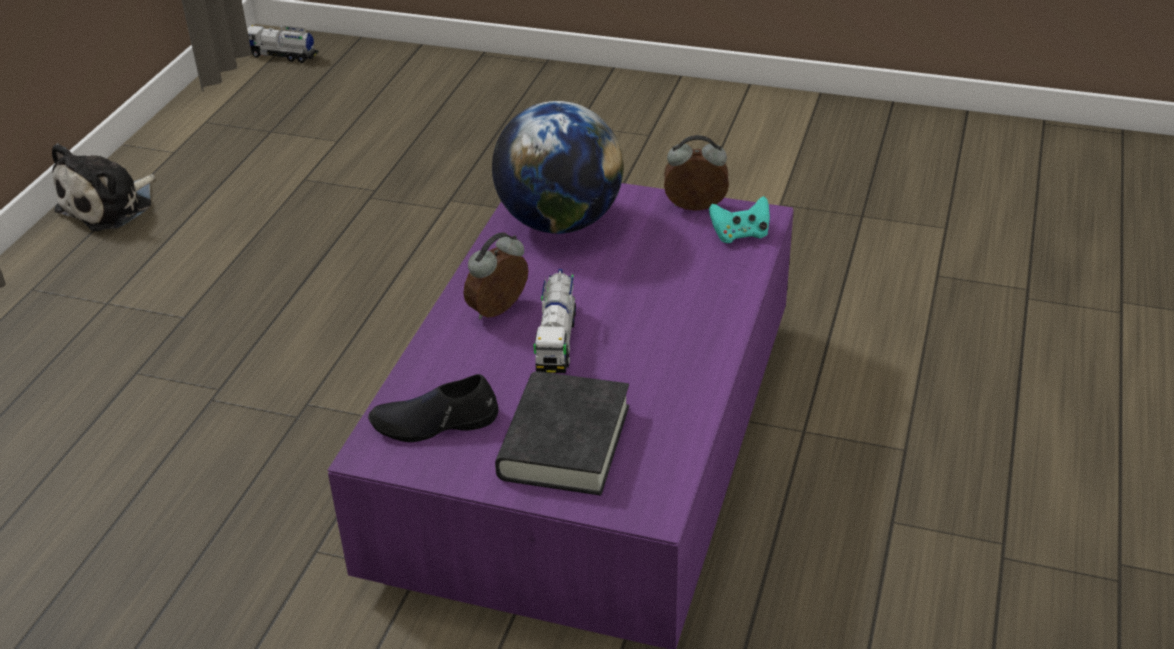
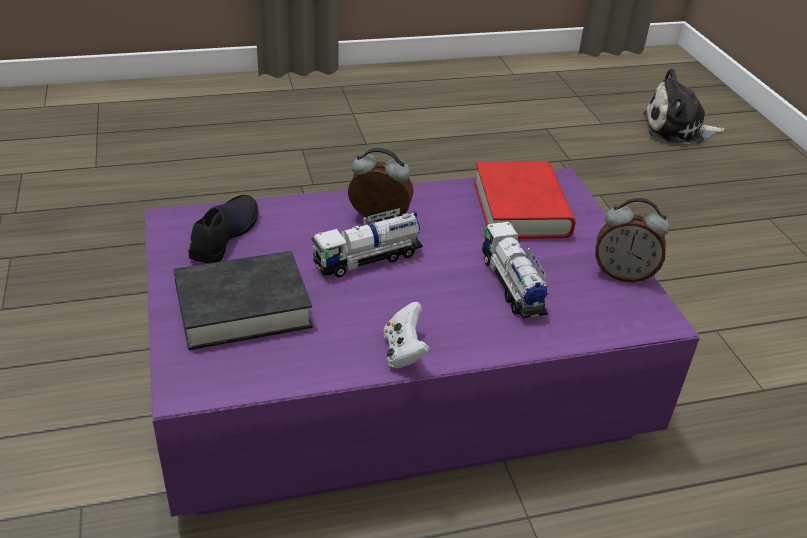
camera: 55 degrees right, 0 degrees up
plush toy [52,143,155,231] -> plush toy moved to [643,68,725,144]
toy truck [247,25,319,63] -> toy truck moved to [482,222,548,318]
black shoe [368,374,499,442] -> black shoe turned 60 degrees clockwise [188,195,259,264]
globe [492,101,623,234] -> red book [474,162,575,239]
alarm clock [664,135,729,211] -> alarm clock turned 135 degrees clockwise [595,198,669,283]
turquoise game controller [709,196,770,243] -> none
none -> white game controller [384,302,430,368]

